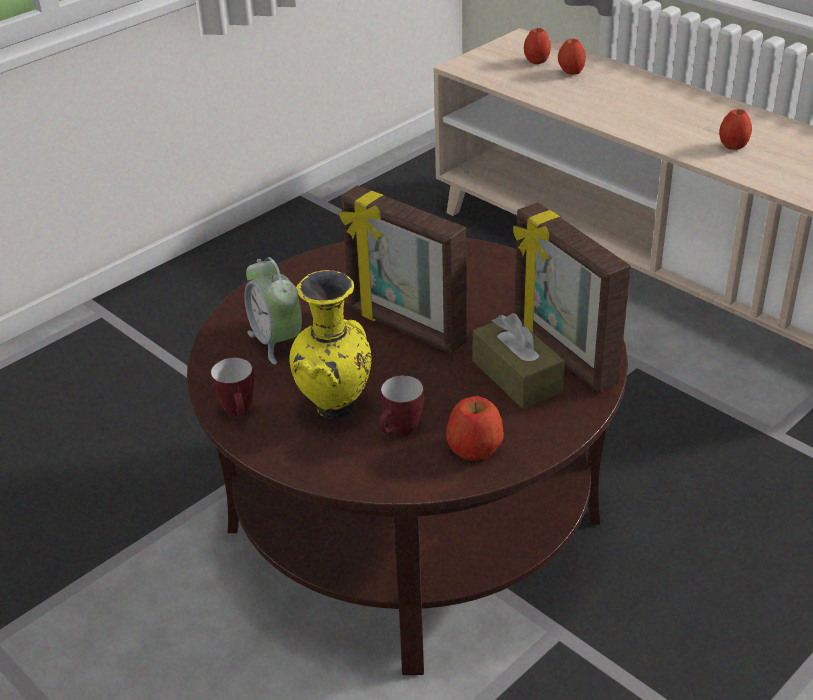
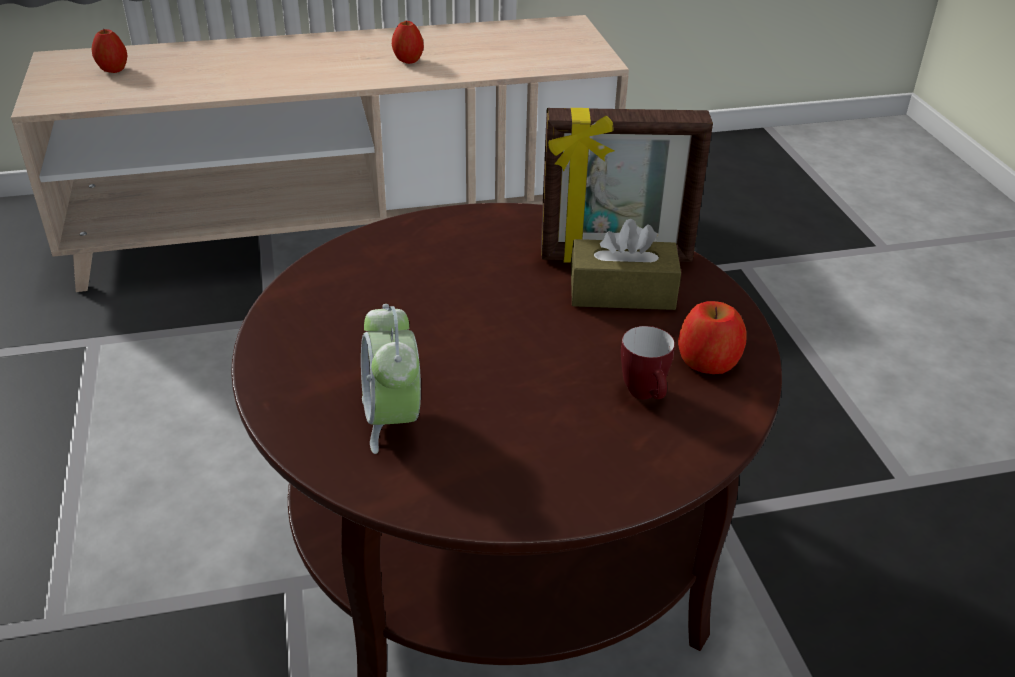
camera: 60 degrees left, 0 degrees up
mug [211,358,254,416] -> none
alarm clock [244,257,302,364] -> alarm clock turned 75 degrees clockwise [361,304,421,454]
yellow vase [289,270,372,420] -> none
picture frame [339,185,467,354] -> none
apple [558,39,586,75] -> none

